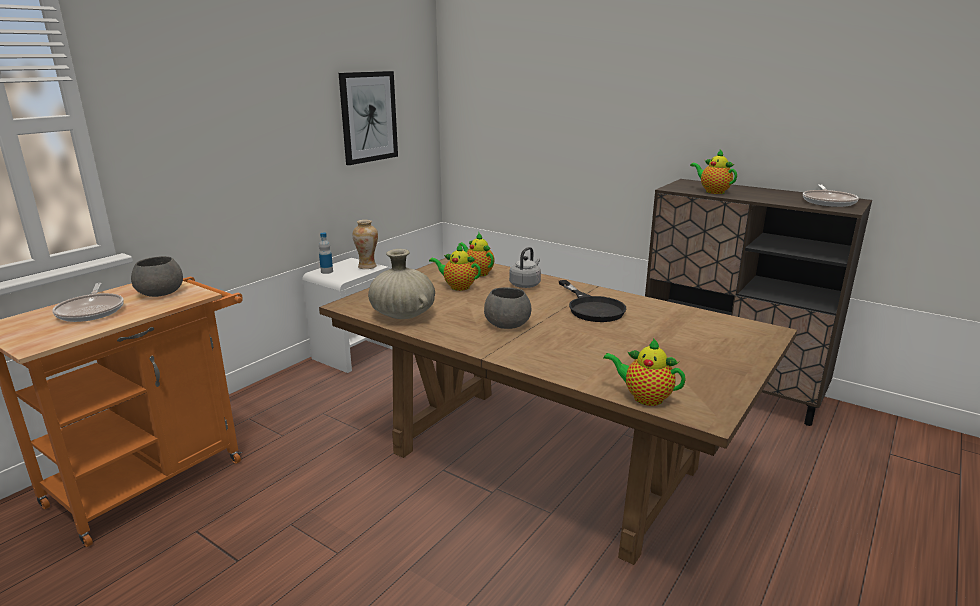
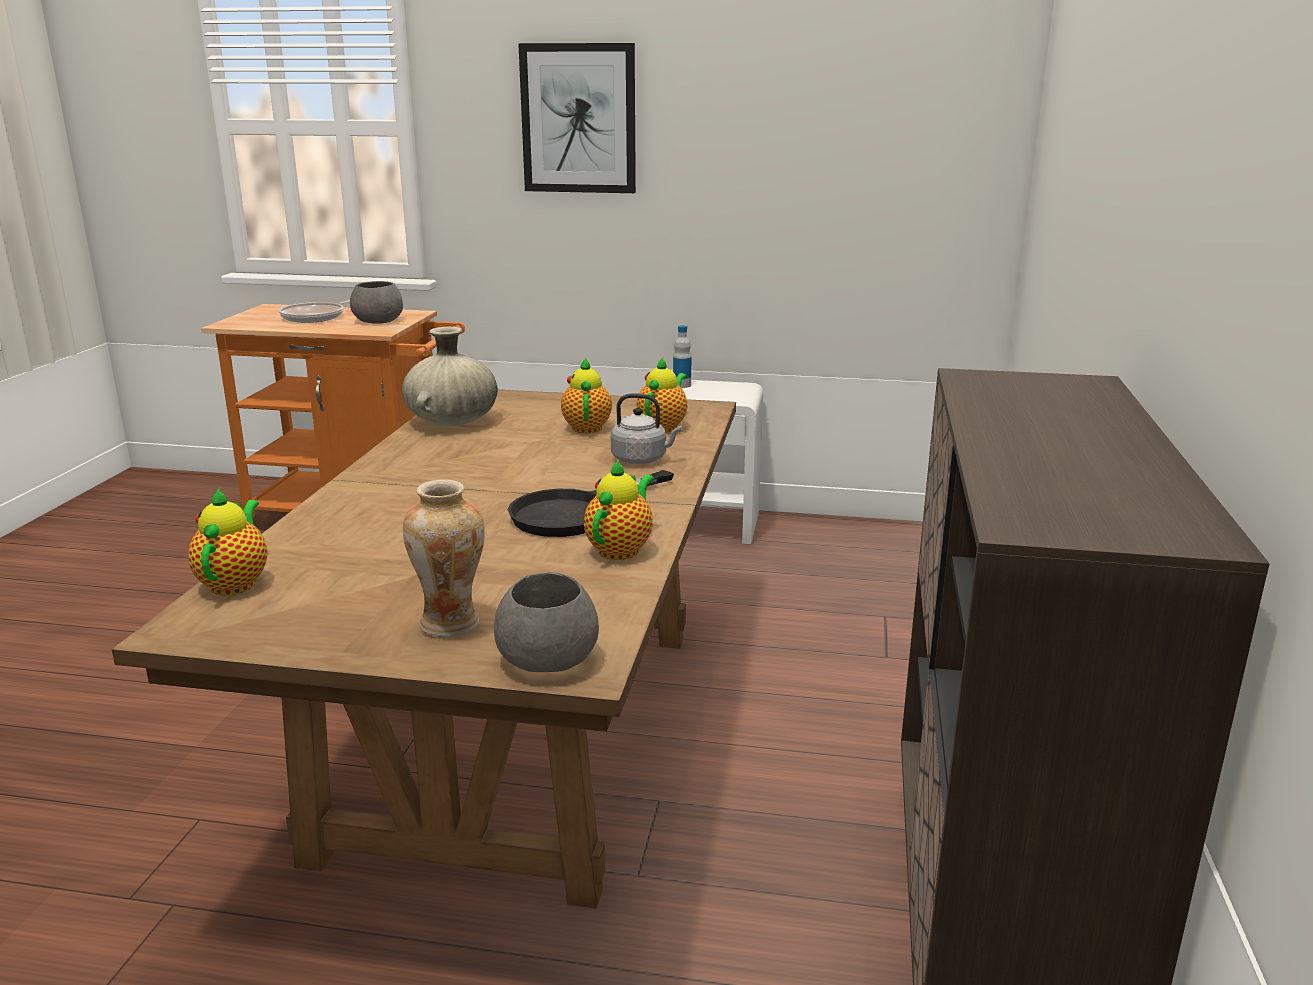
camera: 65 degrees right, 0 degrees up
picture [339,71,398,165] -> picture moved to [518,43,636,193]
vase [352,220,378,269] -> vase moved to [403,479,485,637]
grey bowl [484,288,531,329] -> grey bowl moved to [494,572,599,672]
teapot [690,150,737,194] -> teapot moved to [584,459,654,560]
frying pan [803,184,859,207] -> none

